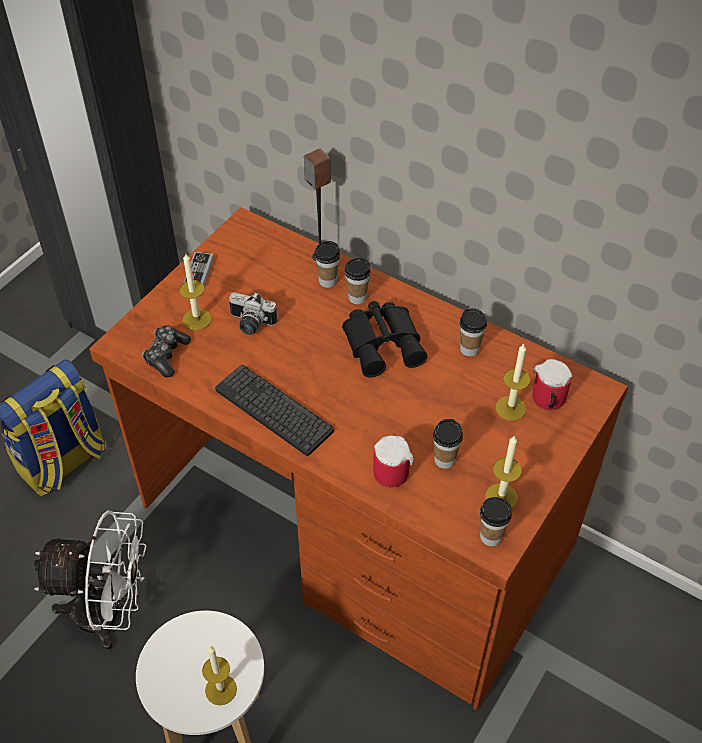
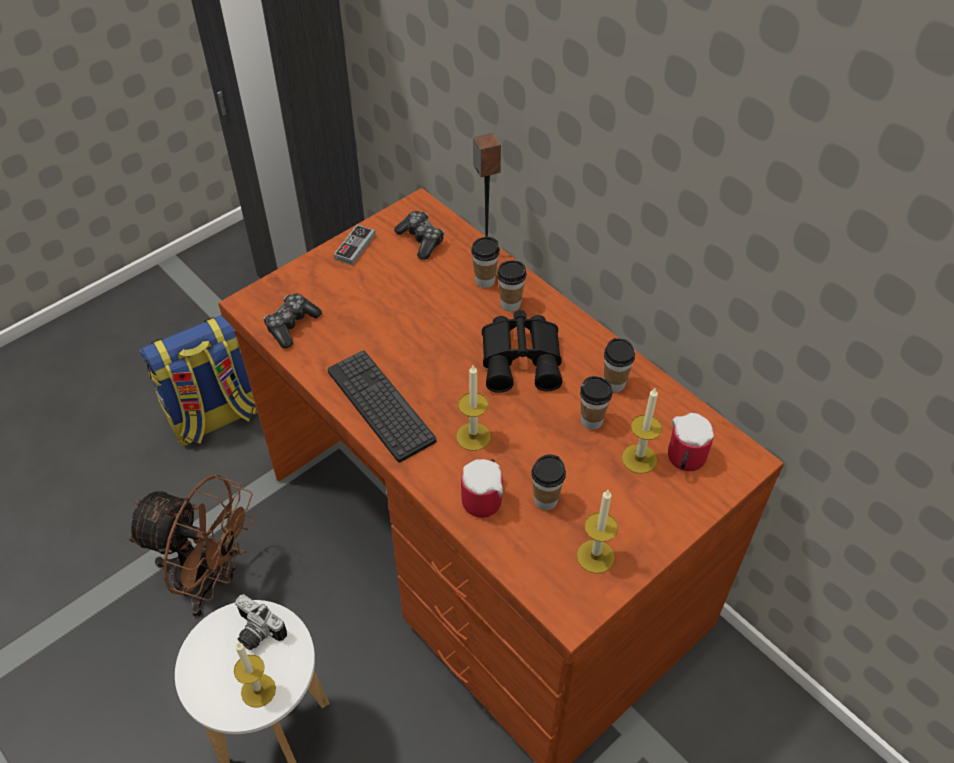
camera: 15 degrees right, 0 degrees up
white fan [33,510,147,651] -> brown fan [127,474,254,617]
candle [179,252,211,330] -> candle moved to [456,365,491,451]
camera [229,292,277,335] -> camera moved to [235,594,287,650]
cup [480,497,512,546] -> cup moved to [580,376,613,430]
none -> game controller [394,211,444,260]

